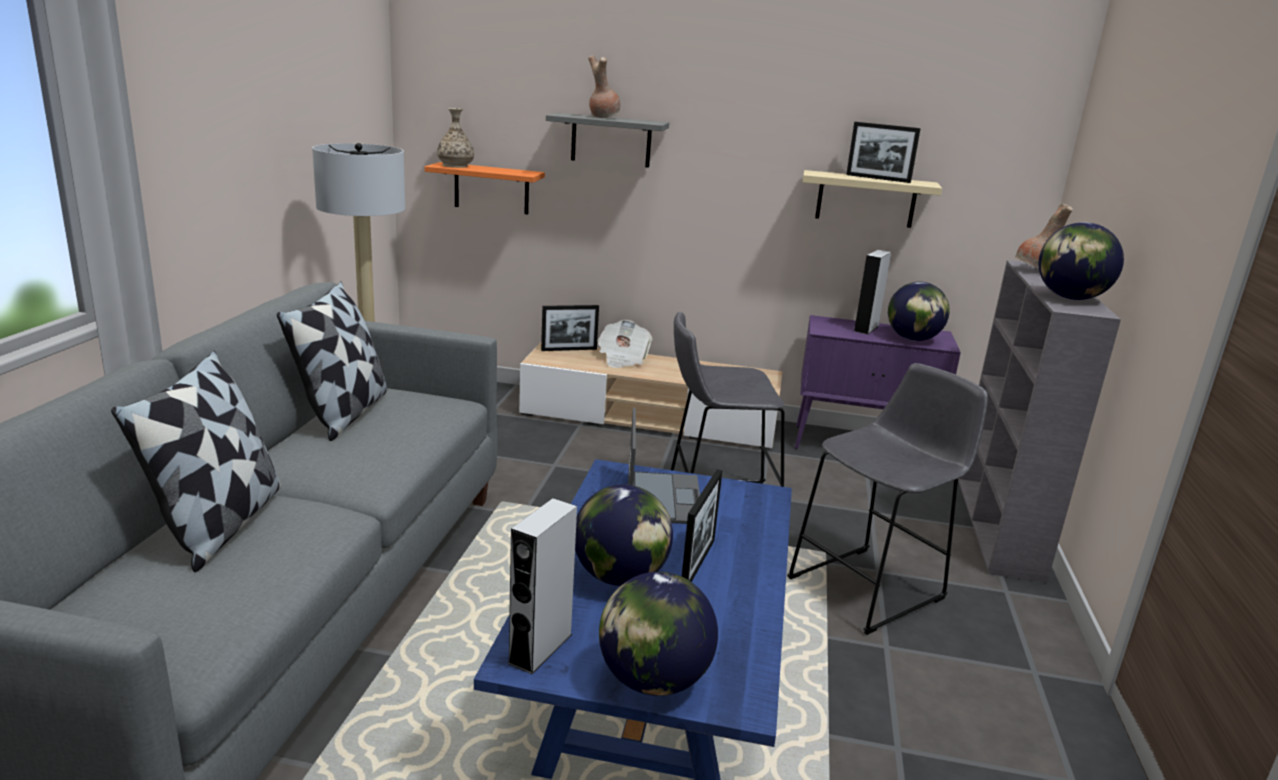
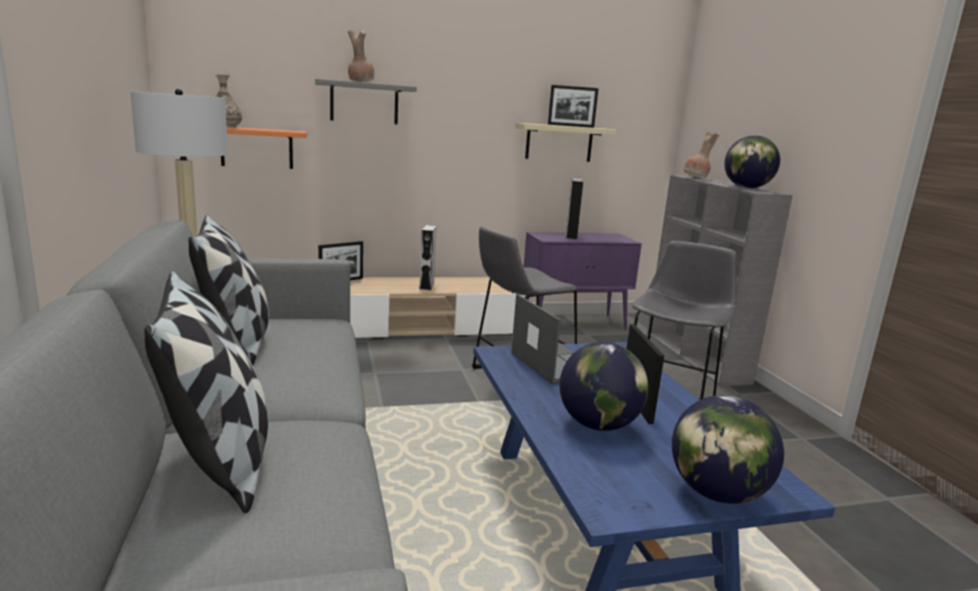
camera: 25 degrees left, 5 degrees down
grey speaker [507,498,577,674] -> grey speaker moved to [420,225,437,290]
newspaper [597,320,652,368] -> none
globe [888,282,950,341] -> none

